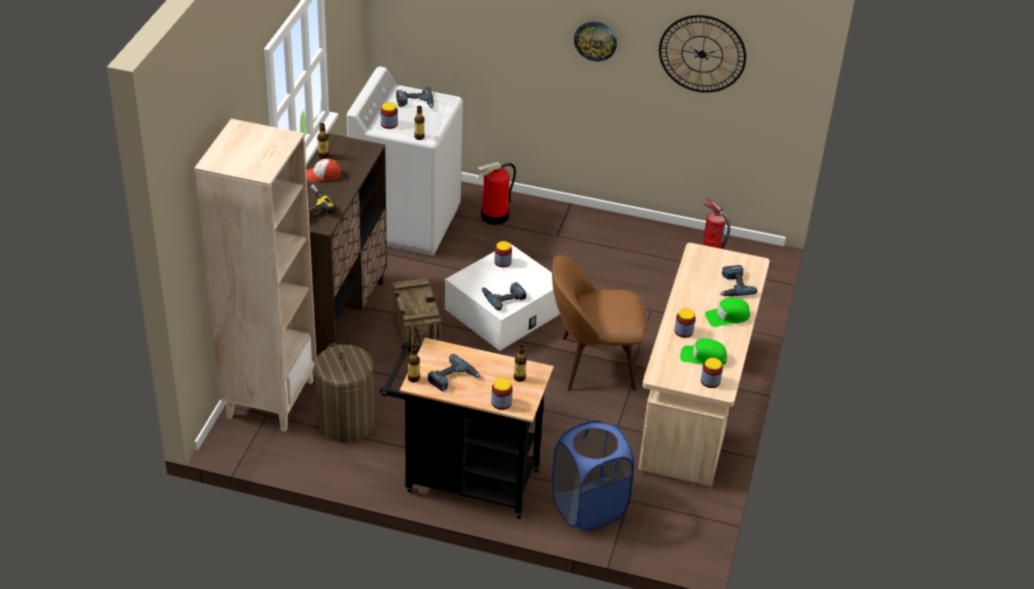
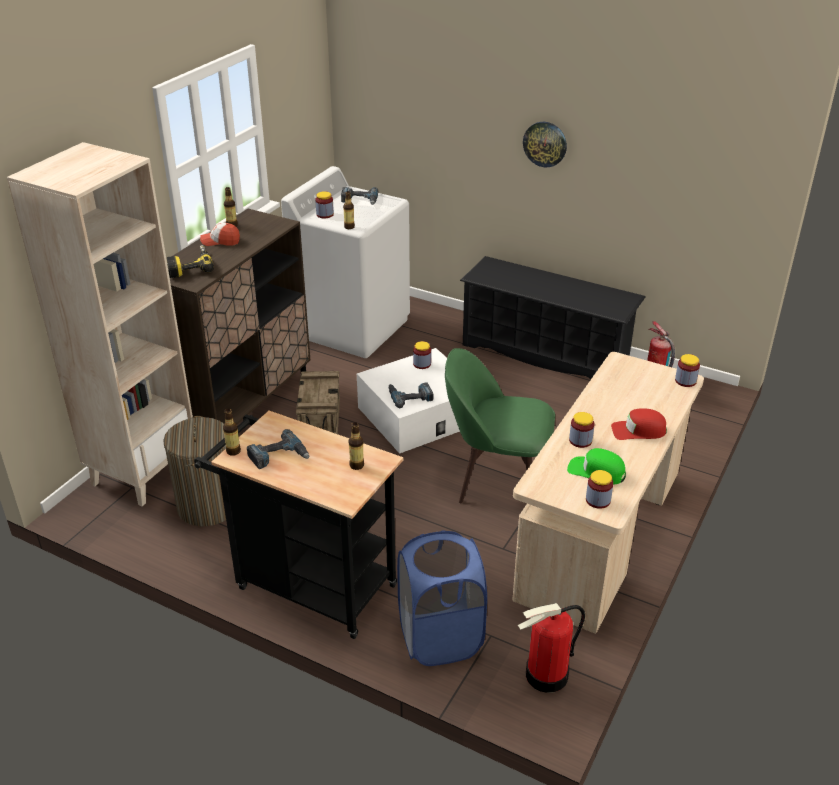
camera: 15 degrees right, 5 degrees down
fire extinguisher [476,162,516,225] -> fire extinguisher moved to [518,603,585,693]
jar [491,378,513,410] -> jar moved to [675,354,700,387]
brown chair [552,255,648,391] -> green chair [445,348,555,504]
wall clock [659,15,746,93] -> none
green cap [705,298,750,327] -> red cap [611,408,667,440]
power drill [720,265,757,297] -> none
none -> black shoe rack [460,256,646,379]

